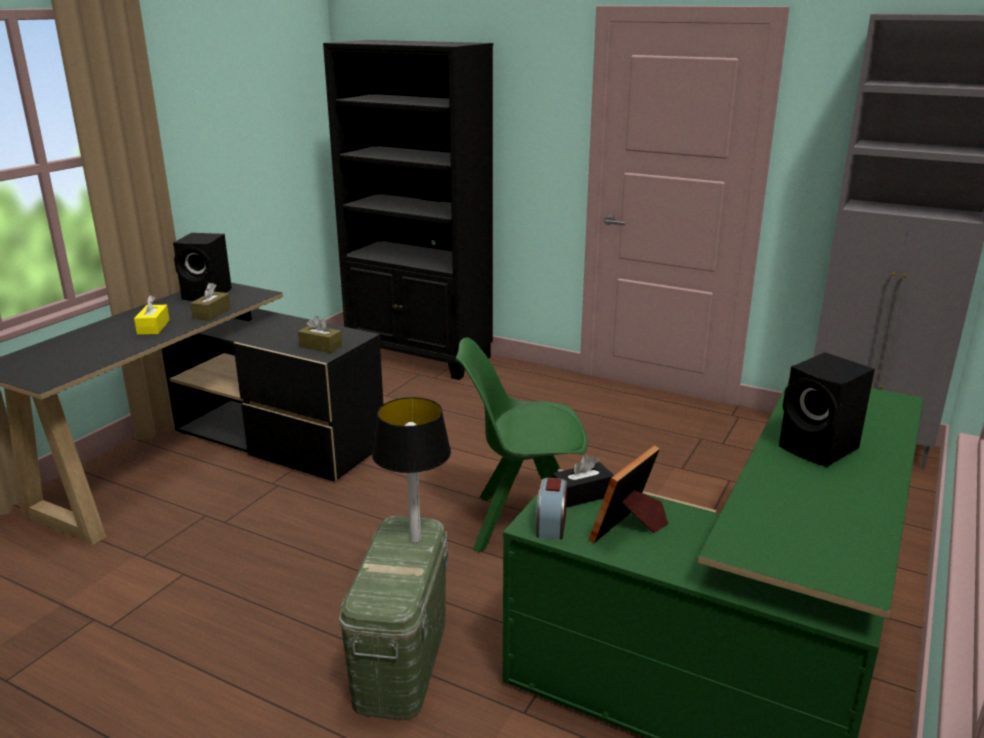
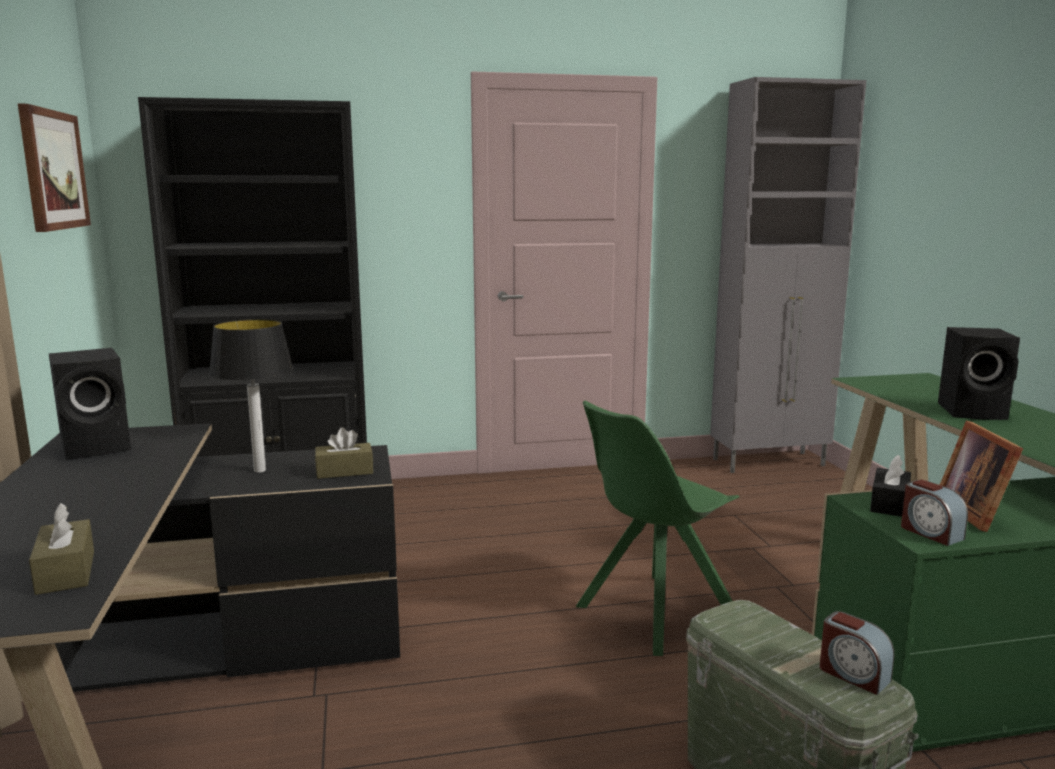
camera: 40 degrees left, 10 degrees down
yellow tissue box [134,295,170,335] -> none
brown tissue box [190,283,231,321] -> brown tissue box moved to [29,503,94,595]
table lamp [372,397,451,543] -> table lamp moved to [209,319,293,473]
none -> picture [18,104,91,232]
none -> alarm clock [820,611,894,695]

